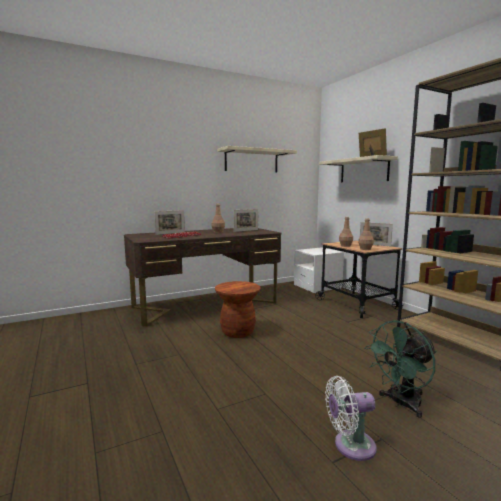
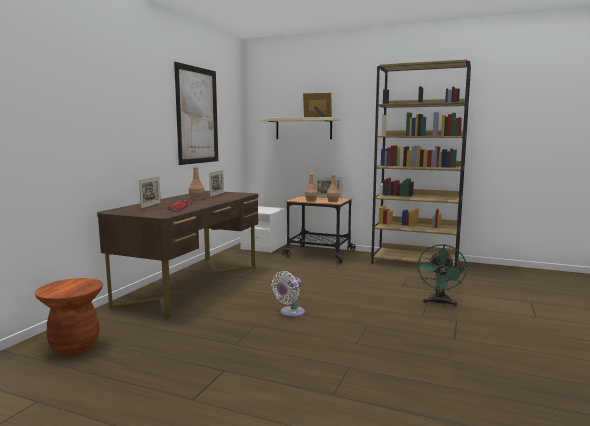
camera: 40 degrees left, 0 degrees up
brown stool [215,281,261,338] -> brown stool moved to [35,278,103,356]
beige shelf [217,146,297,172] -> picture [174,62,218,165]
white fan [325,376,377,461] -> white fan moved to [271,271,305,318]

